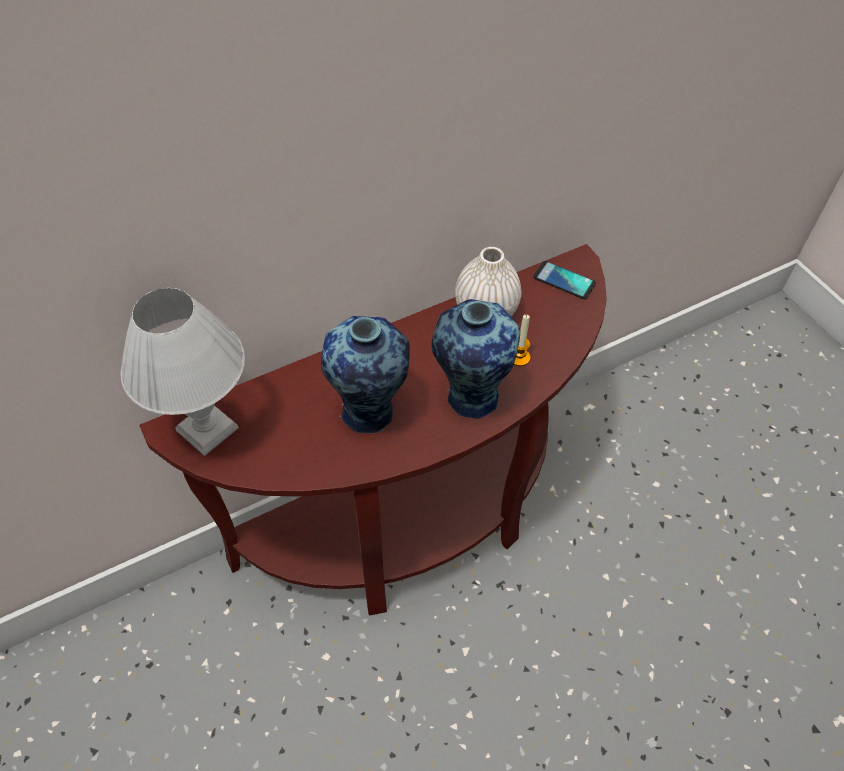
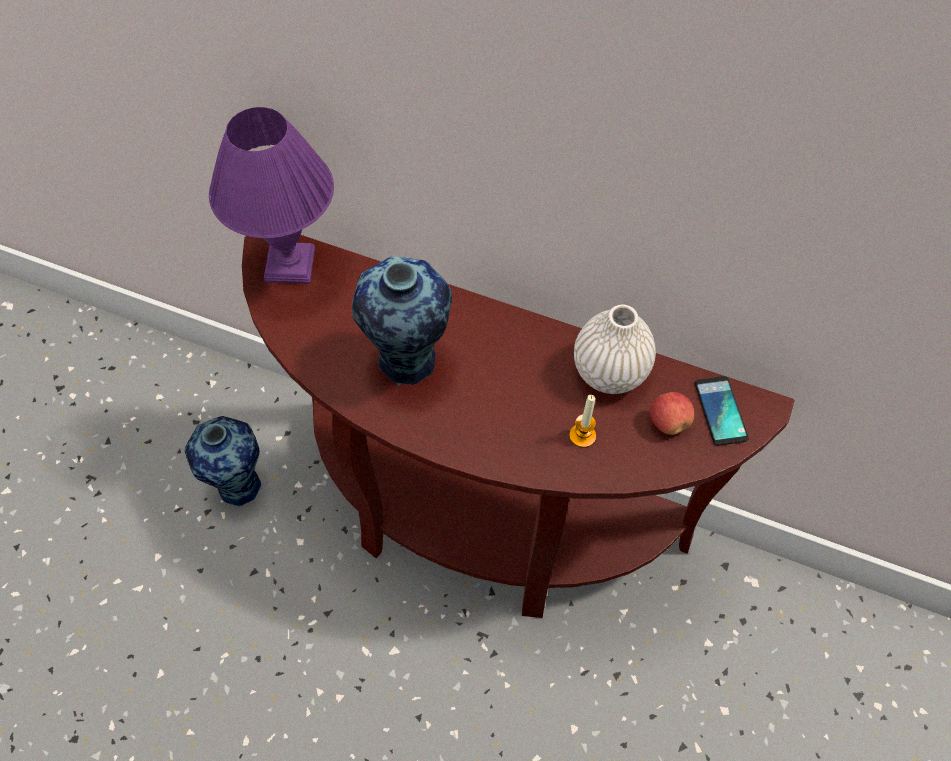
camera: 50 degrees right, 5 degrees up
white table lamp [120,288,245,456] -> purple table lamp [209,107,334,284]
vase [431,299,520,418] -> vase moved to [185,416,263,506]
none -> apple [650,392,694,435]

